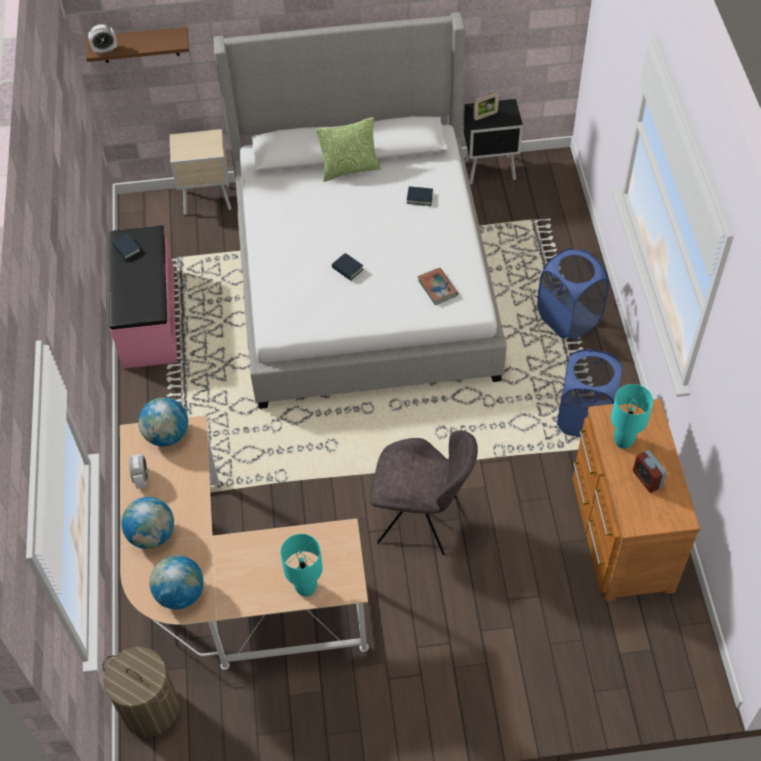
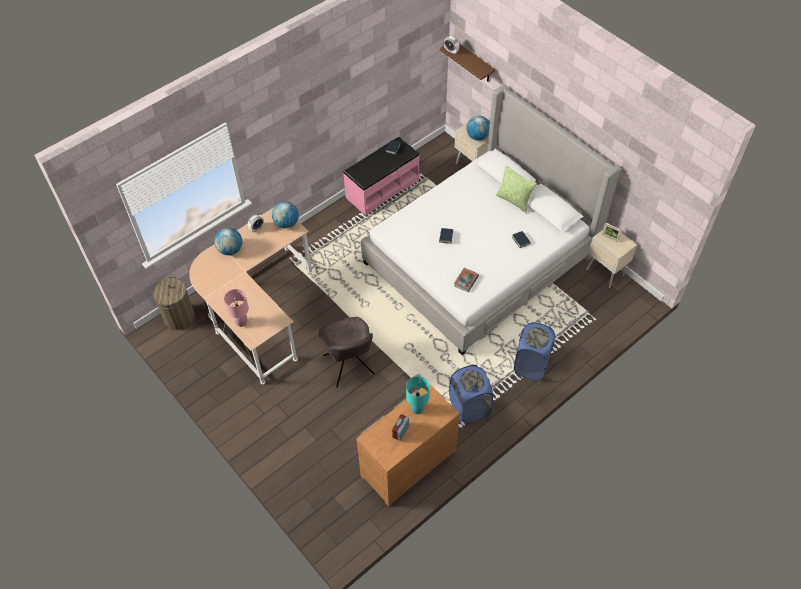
camera: 55 degrees right, 0 degrees up
globe [150,555,204,609] -> globe moved to [467,116,490,141]
turquoise table lamp [280,534,323,597] -> pink table lamp [224,289,249,327]
black nightstand [464,99,523,185] -> beige nightstand [586,224,637,288]

